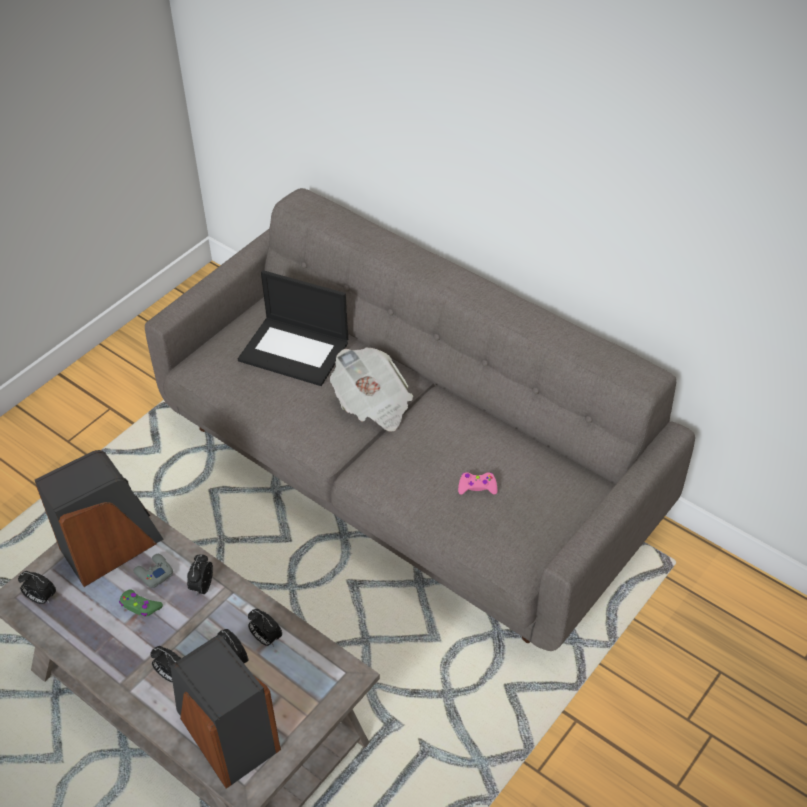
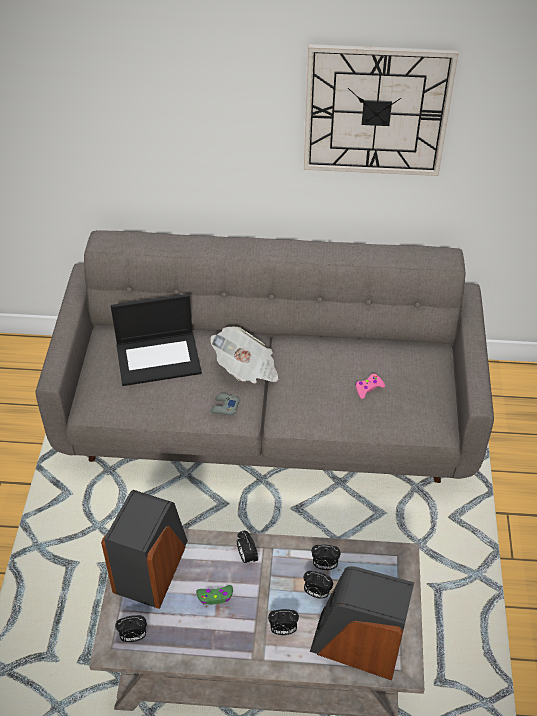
camera: 35 degrees left, 0 degrees up
grey game controller [133,554,173,588] -> grey game controller moved to [211,393,240,416]
none -> wall clock [304,44,458,176]

